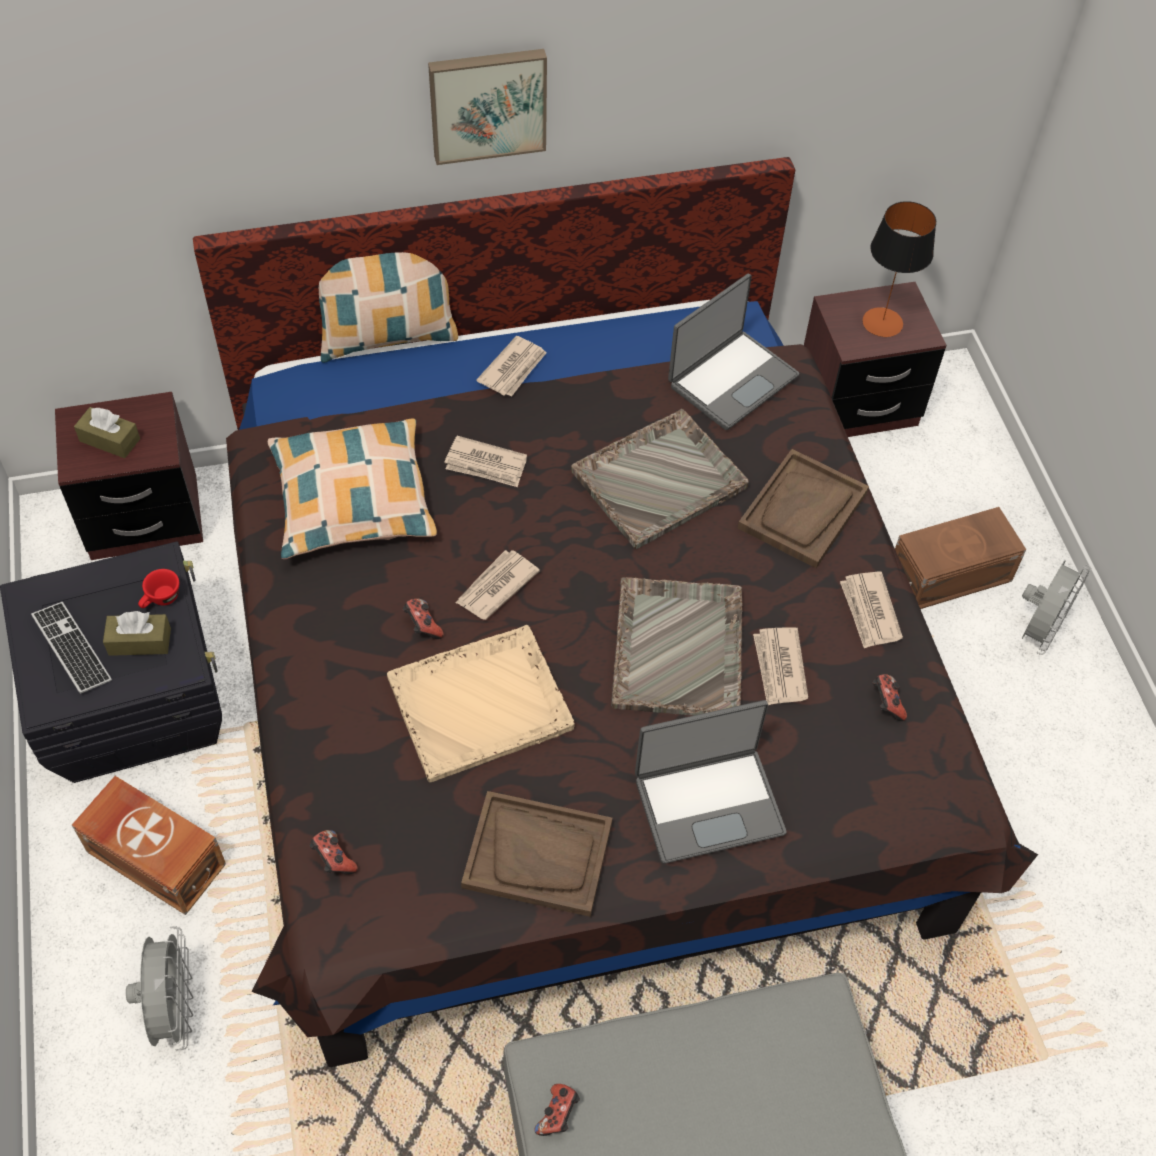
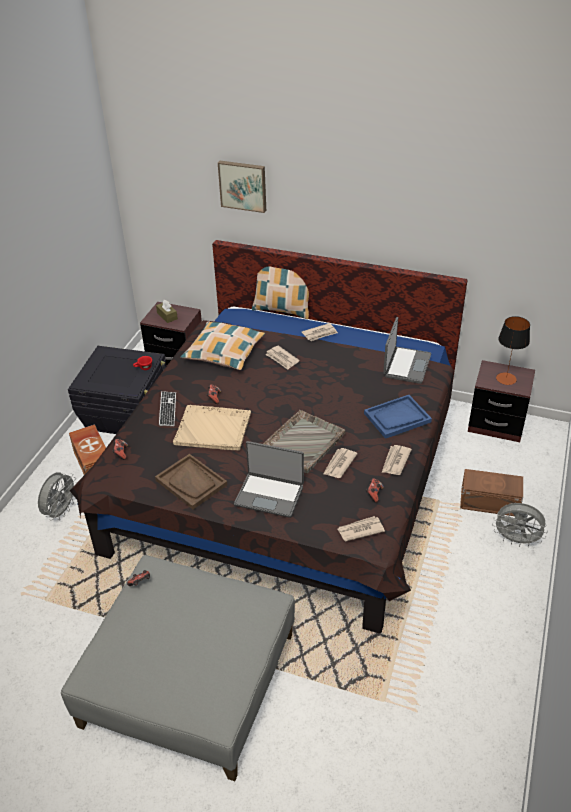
camera: 35 degrees right, 15 degrees down
keyboard [31,602,112,694] -> keyboard moved to [159,391,176,426]
brown tissue box [103,611,171,656] -> none
picture [428,49,547,165] -> picture moved to [218,161,266,213]
newspaper [456,550,540,620] -> newspaper moved to [338,516,385,541]
grey tray [571,409,749,549] -> none
laptop [668,274,799,430] -> laptop turned 60 degrees counterclockwise [383,317,431,384]
brown tray [738,449,869,568] -> blue tray [364,395,432,439]
grey fan [1022,560,1091,655] -> grey fan turned 45 degrees clockwise [492,503,548,547]

